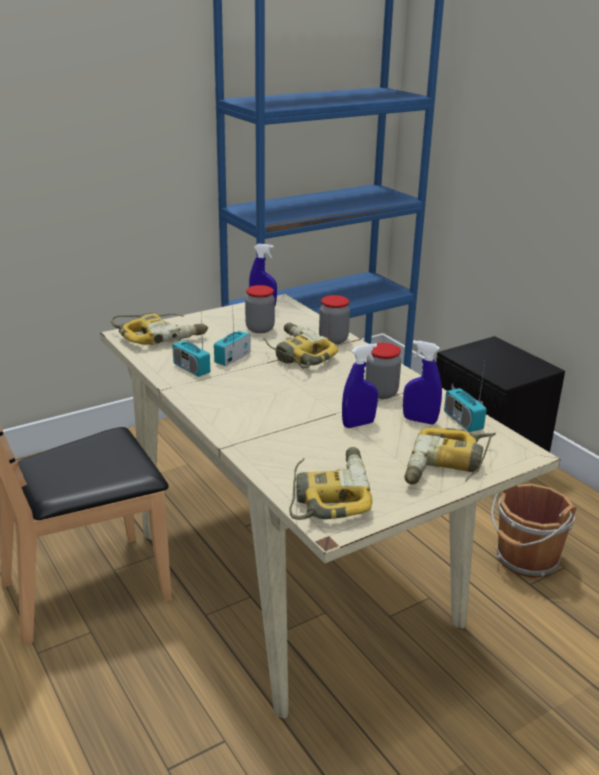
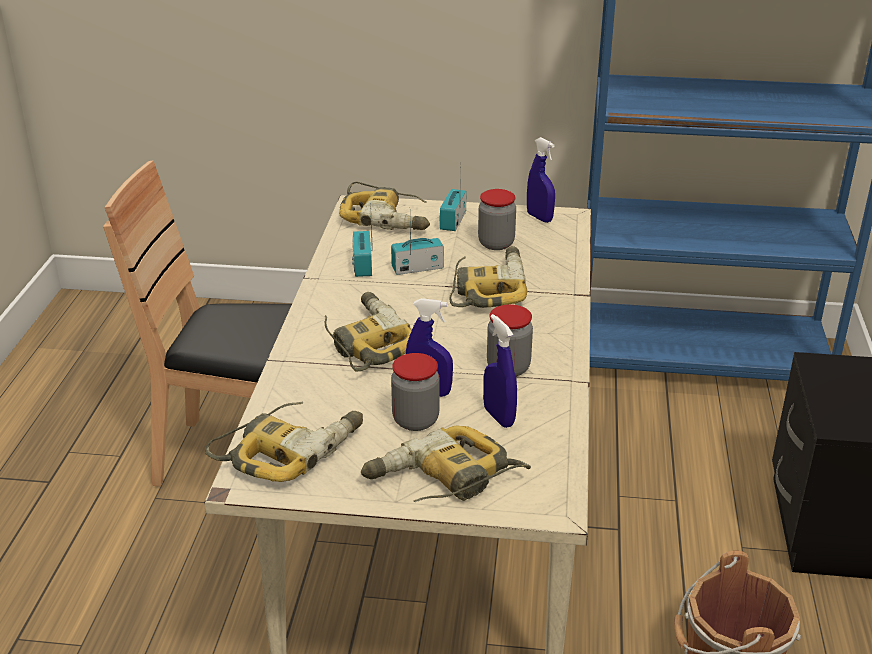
camera: 40 degrees right, 5 degrees up
jar [319,295,350,344] -> jar moved to [391,353,439,431]
radio [444,362,486,432] -> radio moved to [440,162,467,231]
none -> power drill [325,292,412,372]

